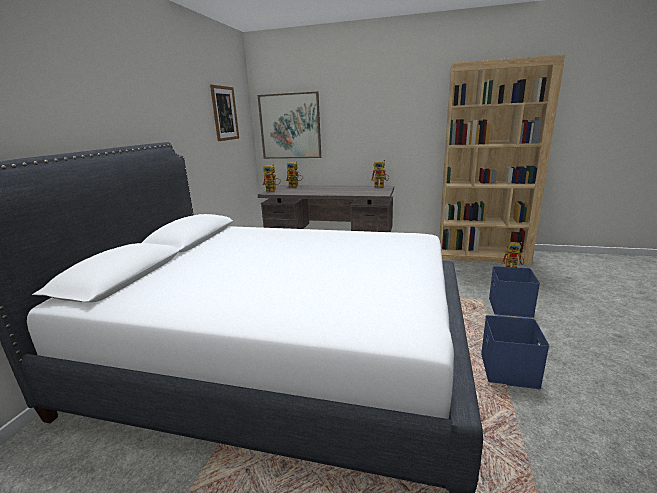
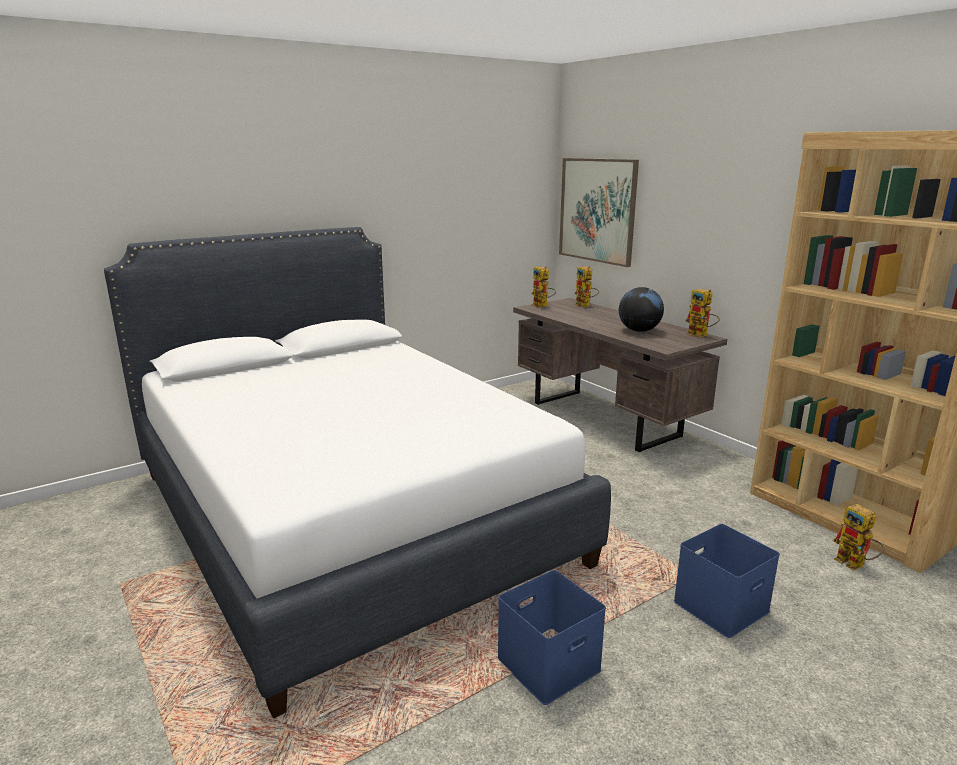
camera: 40 degrees right, 0 degrees up
picture [210,84,239,141] -> none
none -> globe [619,287,664,332]

